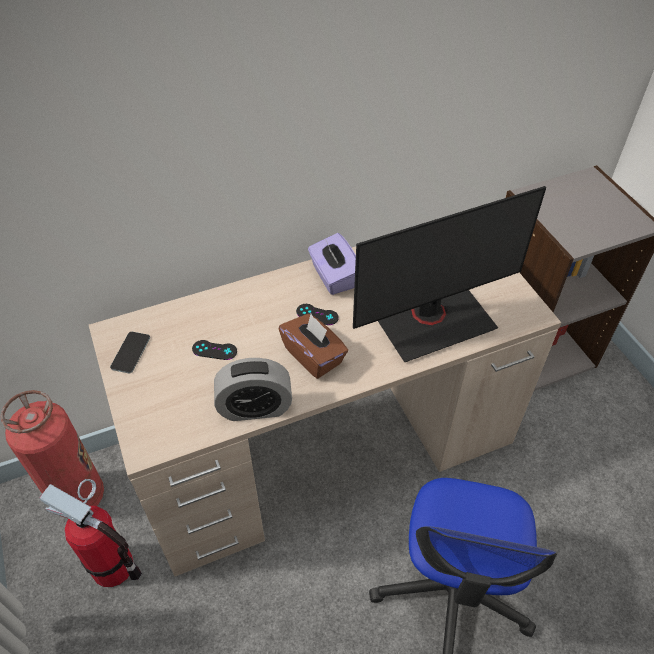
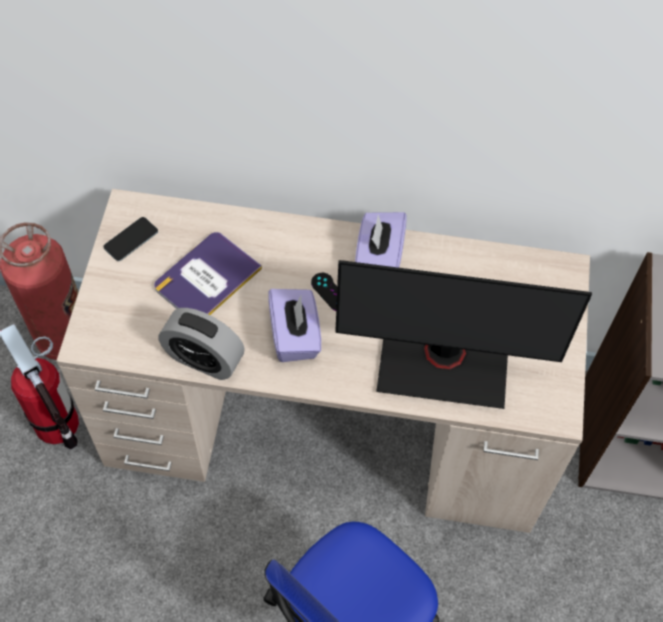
camera: 30 degrees right, 10 degrees up
black game controller [192,340,237,360] -> book [154,232,262,315]
brown tissue box [279,314,348,379] -> purple tissue box [268,289,321,362]

